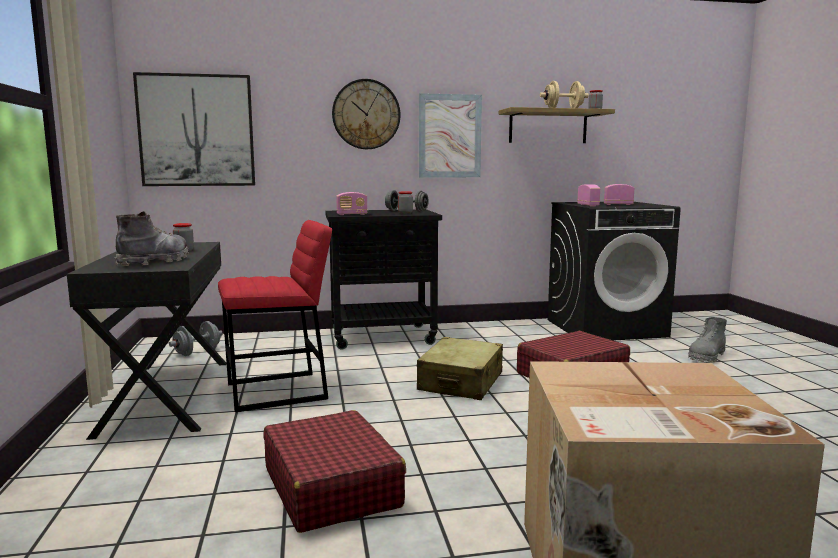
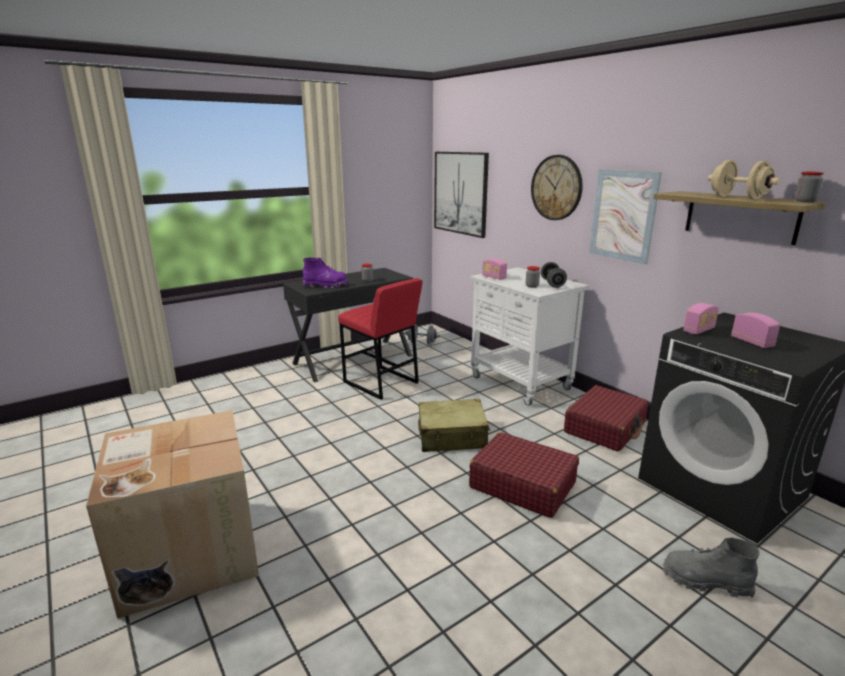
camera: 65 degrees right, 10 degrees up
grey boot [115,211,189,266] -> purple boot [302,257,348,288]
red suitcase [263,410,406,533] -> red suitcase moved to [564,385,648,452]
black cart [325,209,442,350] -> white cart [470,267,589,406]

